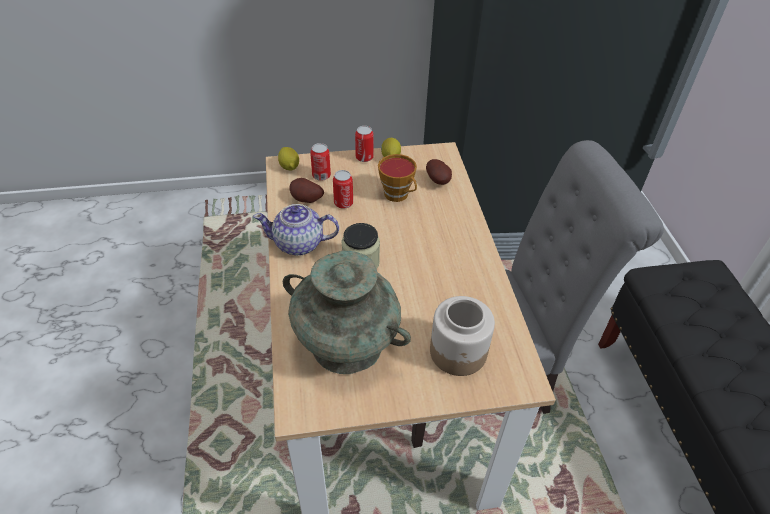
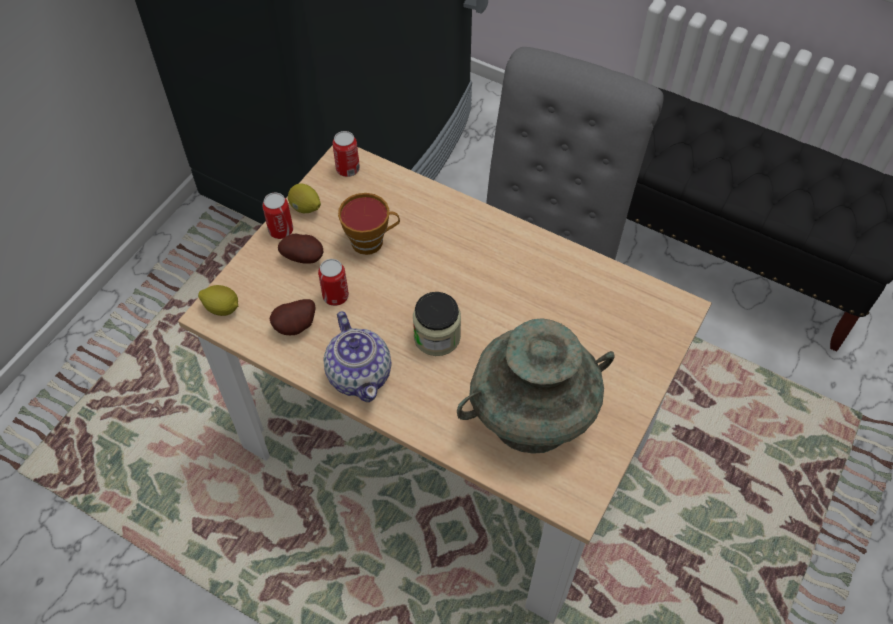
camera: 50 degrees left, 10 degrees up
teapot [253,204,339,256] -> teapot turned 60 degrees counterclockwise [323,311,392,402]
can [310,143,331,181] -> can moved to [333,131,360,177]
potato [426,159,452,185] -> potato moved to [278,234,323,264]
jar [430,296,495,376] -> none

